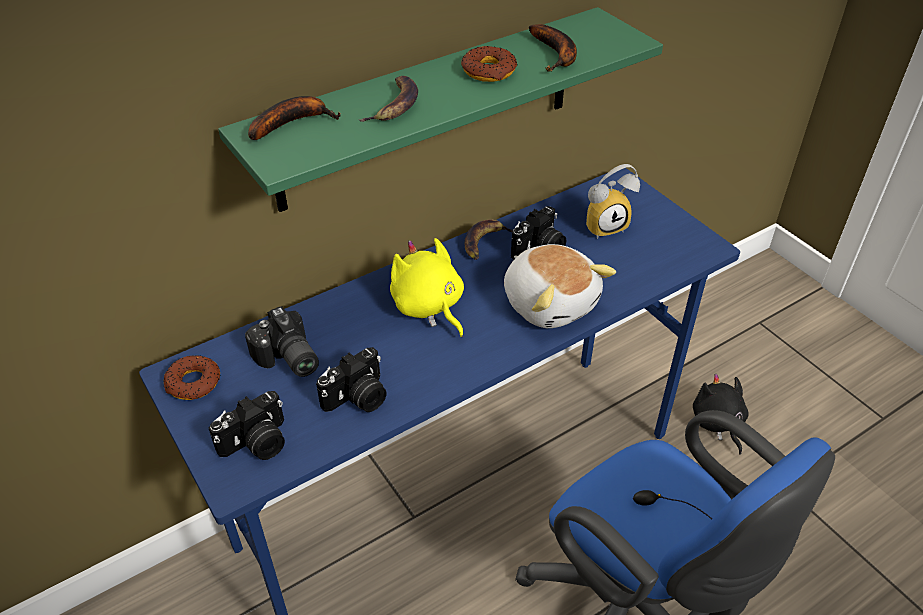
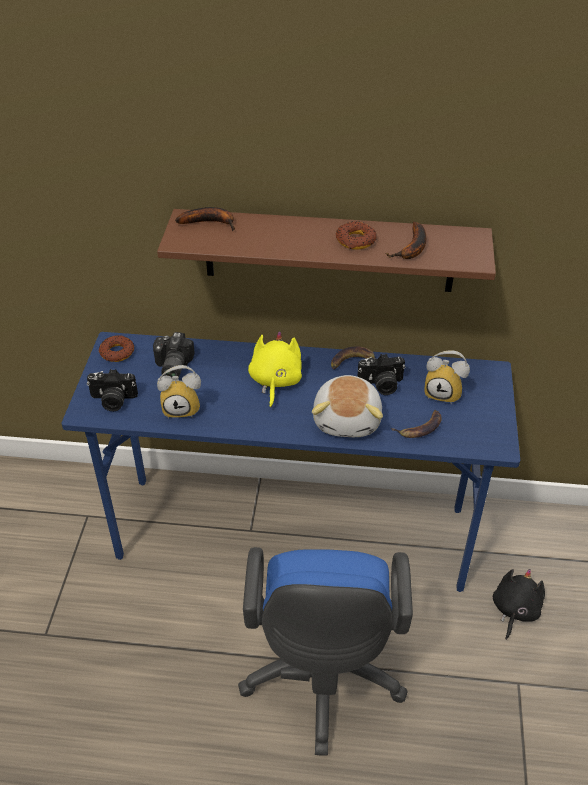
camera: 40 degrees right, 0 degrees up
green shelf [218,7,663,212] -> brown shelf [157,209,496,292]
camera [316,347,387,412] -> alarm clock [157,365,201,419]
banana [359,76,418,122] -> banana moved to [391,410,442,438]

